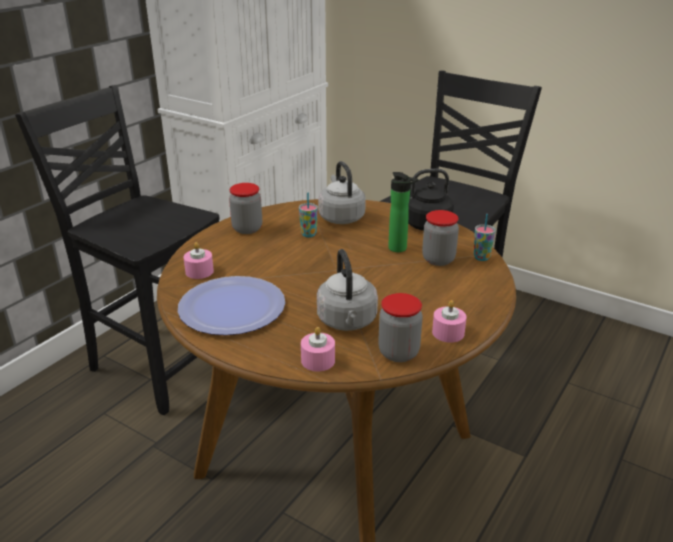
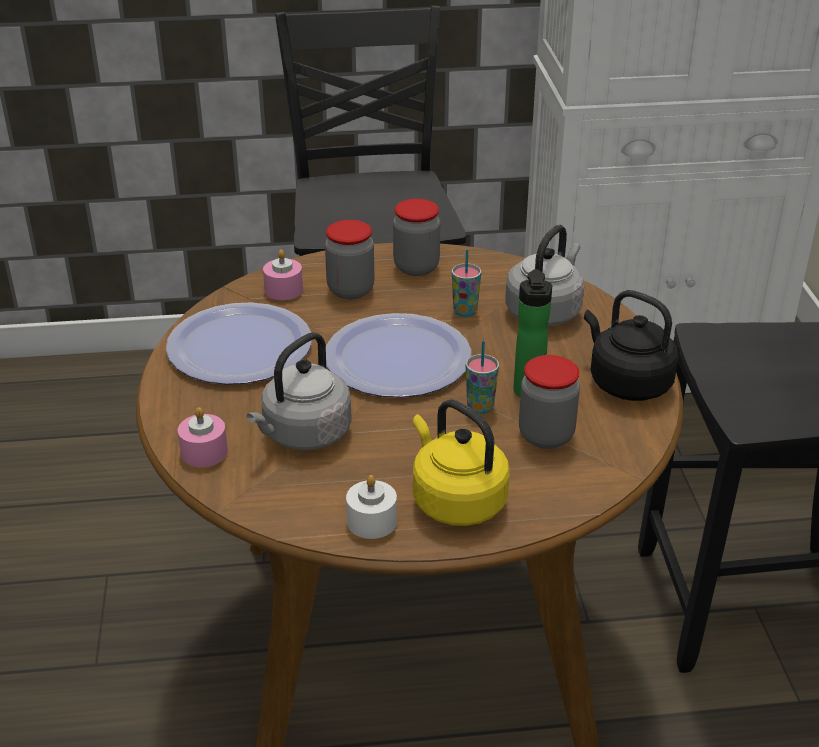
camera: 50 degrees right, 5 degrees up
jar [378,293,423,362] -> jar moved to [325,220,374,299]
pink candle [432,300,467,343] -> white candle [346,475,397,539]
cup [474,214,496,261] -> cup moved to [466,340,499,414]
none -> plate [326,313,471,397]
none -> yellow kettle [413,399,509,526]

